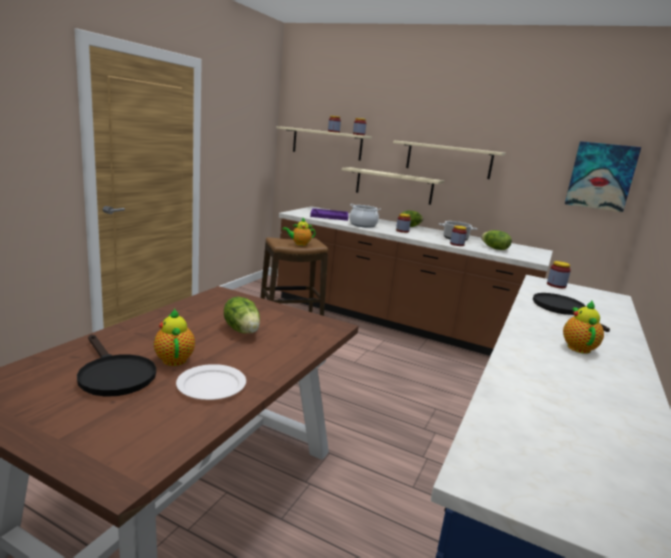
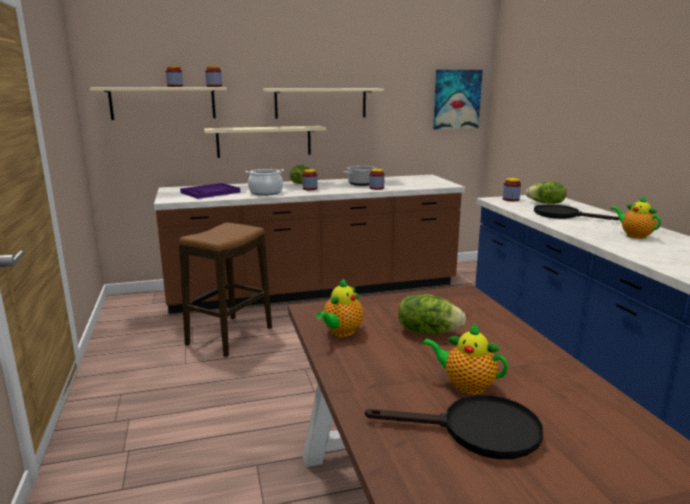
camera: 40 degrees left, 0 degrees up
white plate [176,364,246,400] -> none
teapot [283,218,316,246] -> teapot moved to [316,278,364,337]
lettuce [481,230,512,250] -> lettuce moved to [526,182,567,204]

